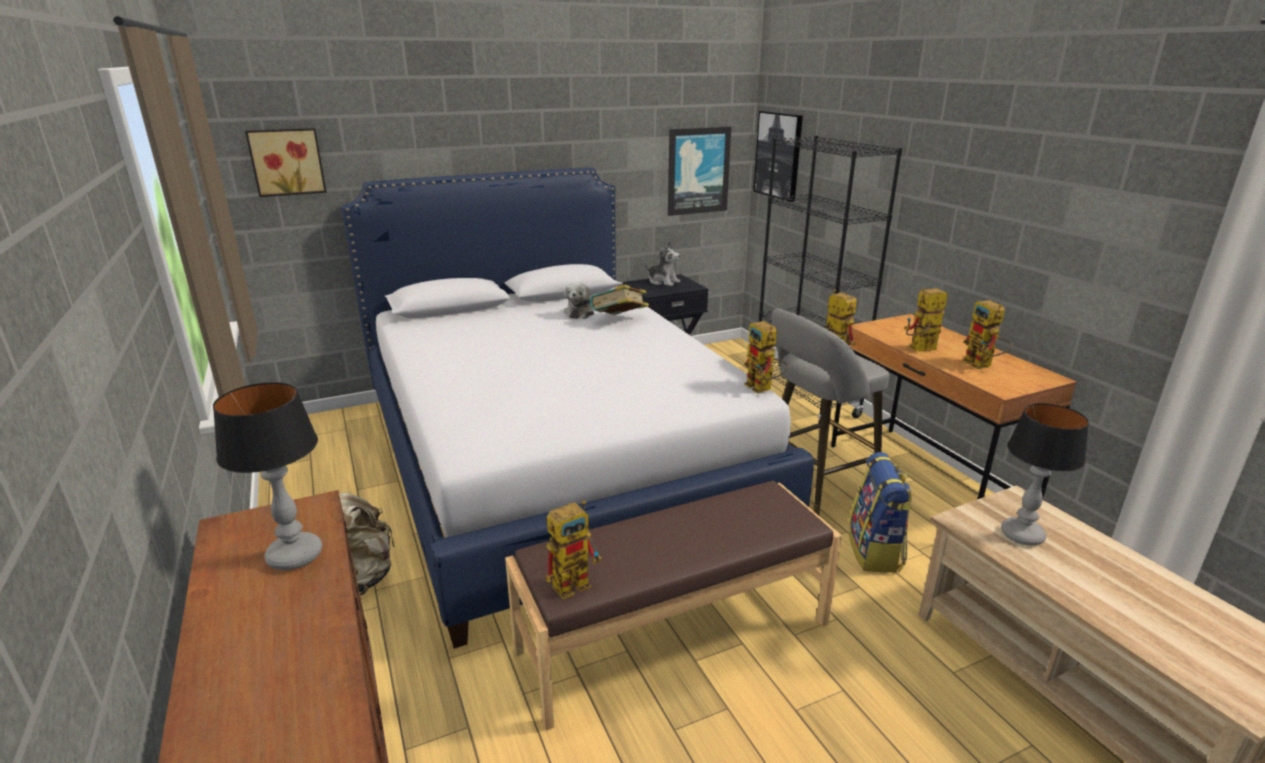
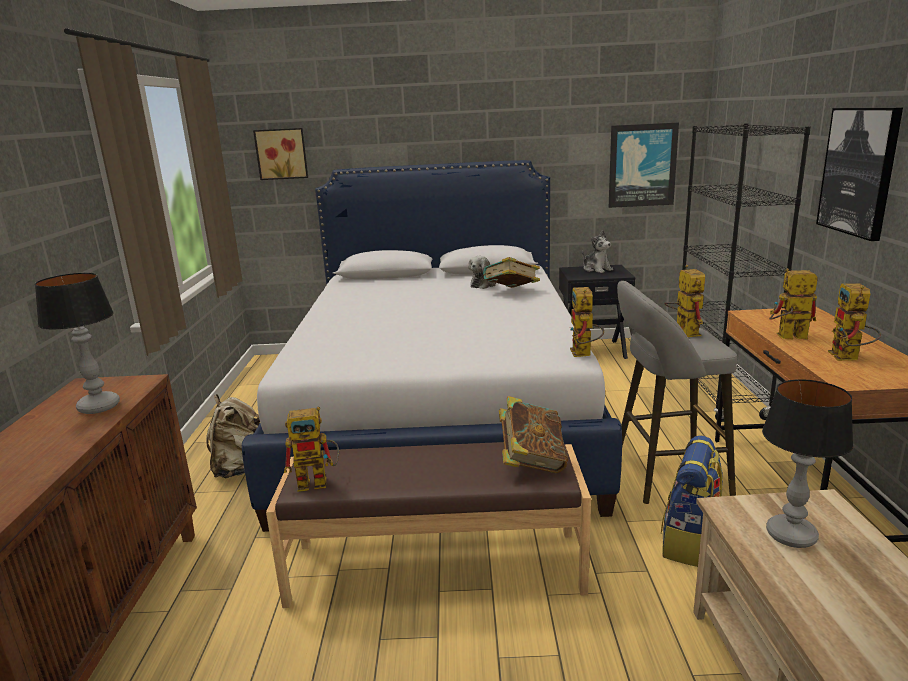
camera: 25 degrees right, 5 degrees down
picture [753,111,803,202] -> picture moved to [816,108,903,241]
none -> book [499,396,568,473]

